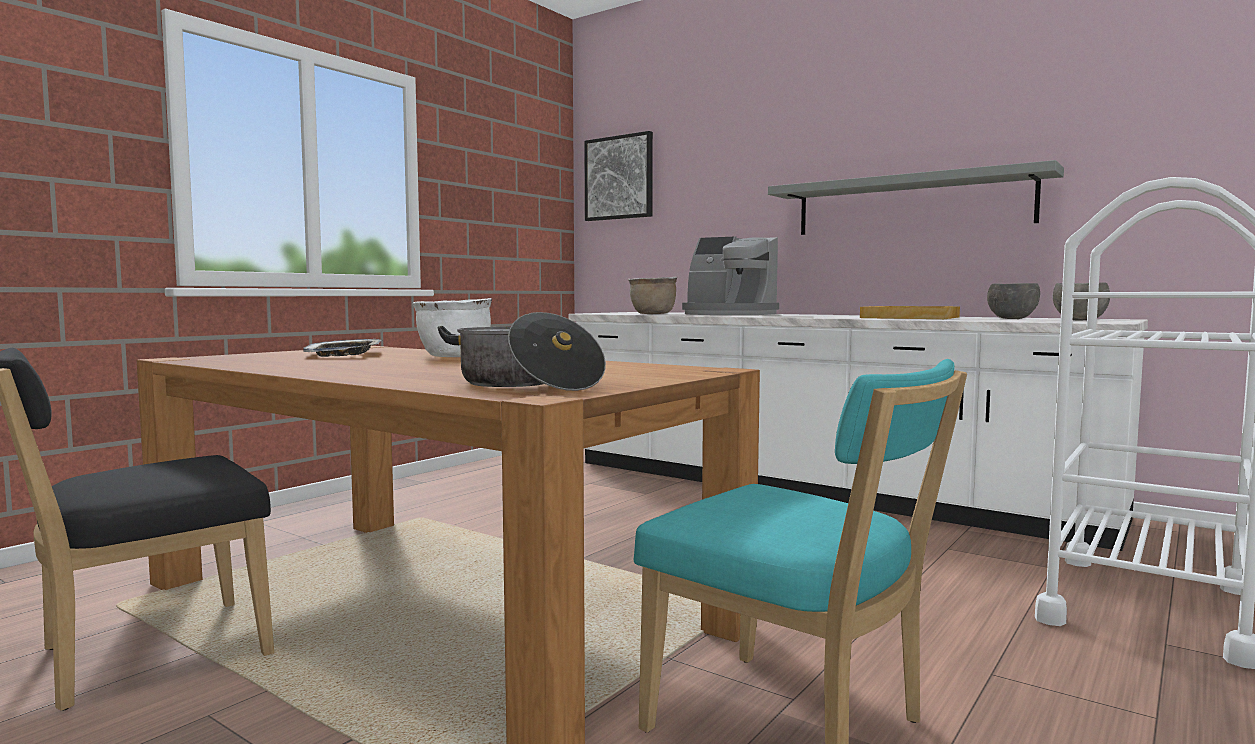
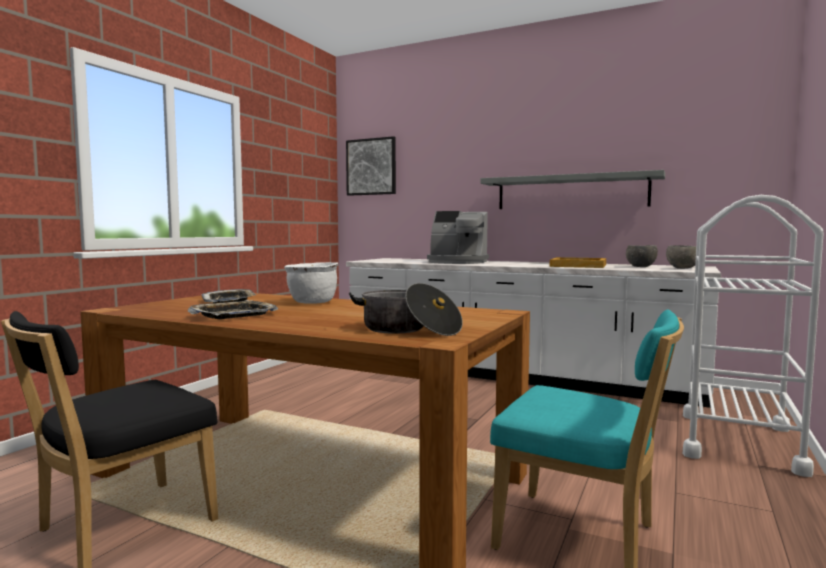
camera: 10 degrees left, 0 degrees up
brown cooking pot [628,277,678,314] -> none
none -> tray [187,300,278,319]

